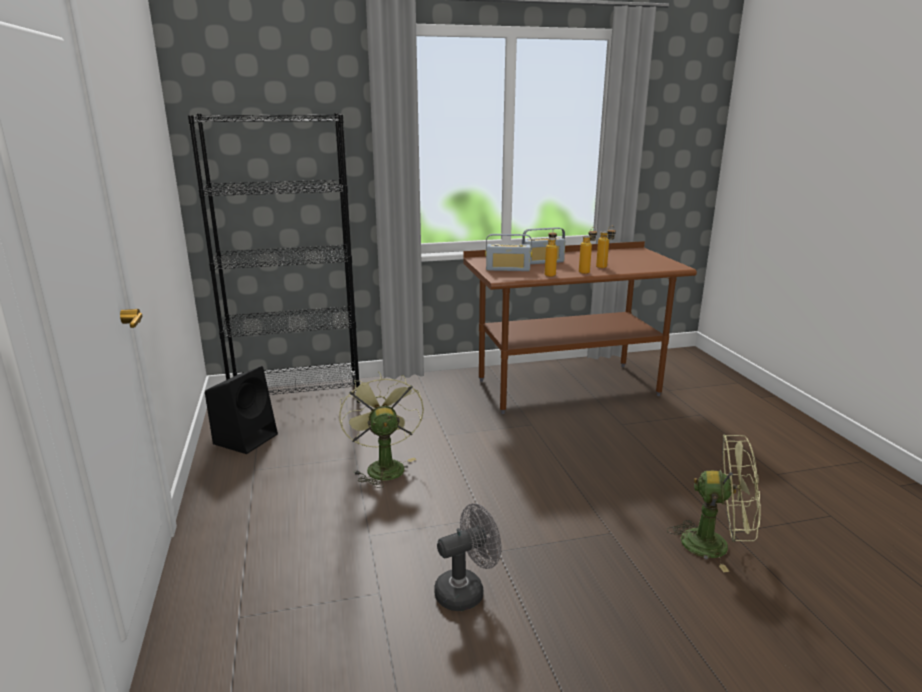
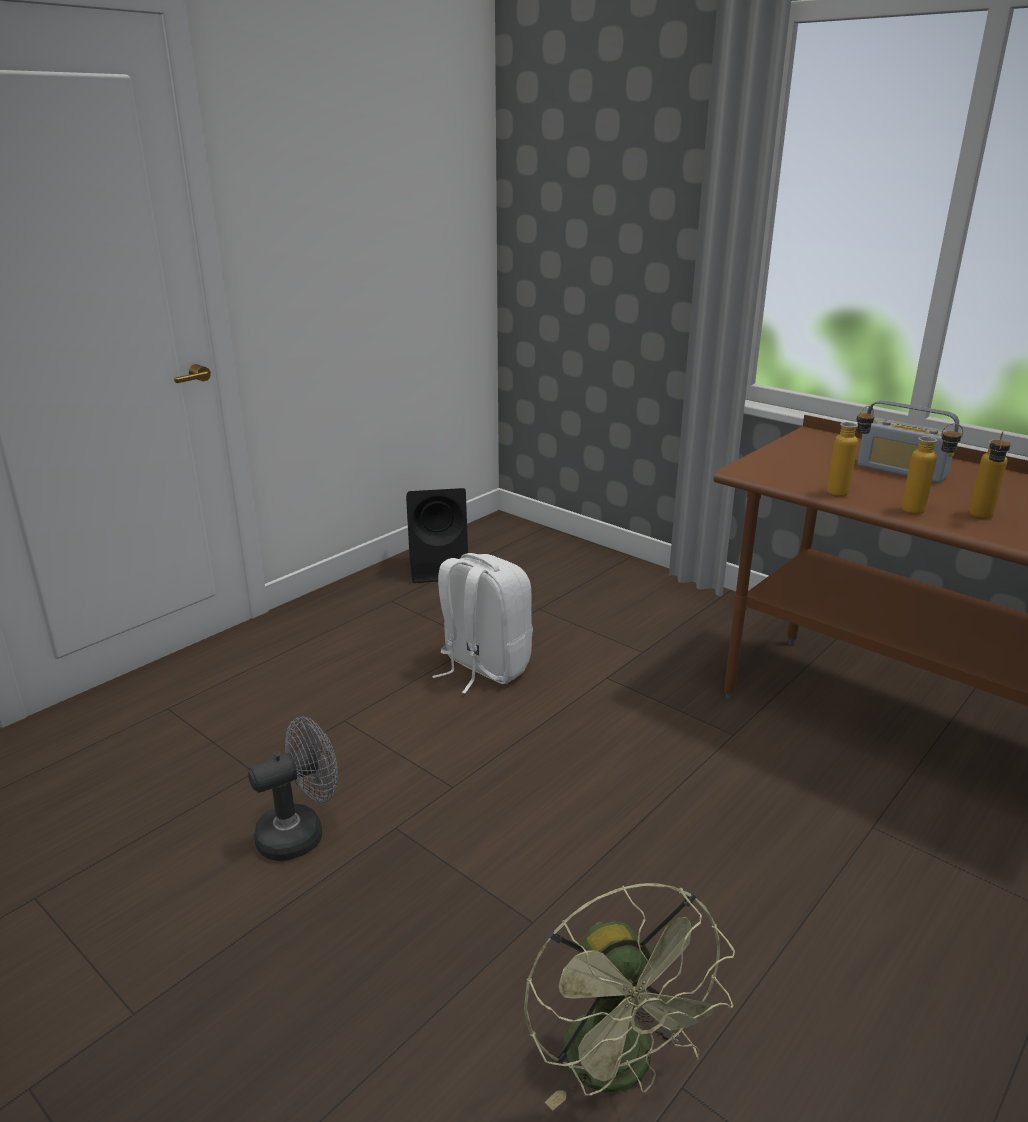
camera: 55 degrees right, 5 degrees up
black bookcase [188,113,360,403] -> none
green fan [339,371,424,488] -> white backpack [432,553,533,694]
grey fan [434,503,502,611] -> grey fan turned 60 degrees counterclockwise [248,716,338,861]
radio [485,234,532,271] -> none

